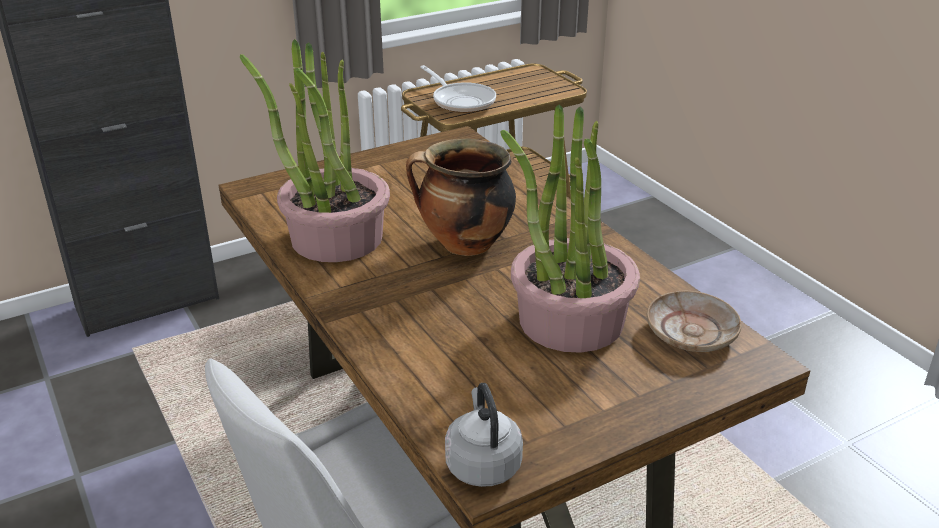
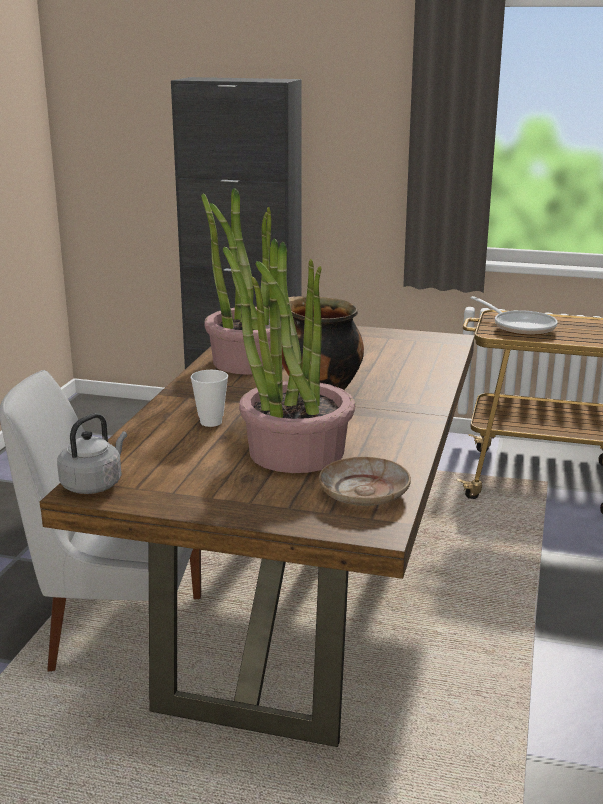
camera: 45 degrees right, 10 degrees down
frying pan [420,65,496,113] -> frying pan turned 45 degrees counterclockwise [471,296,558,335]
none -> cup [191,370,228,427]

